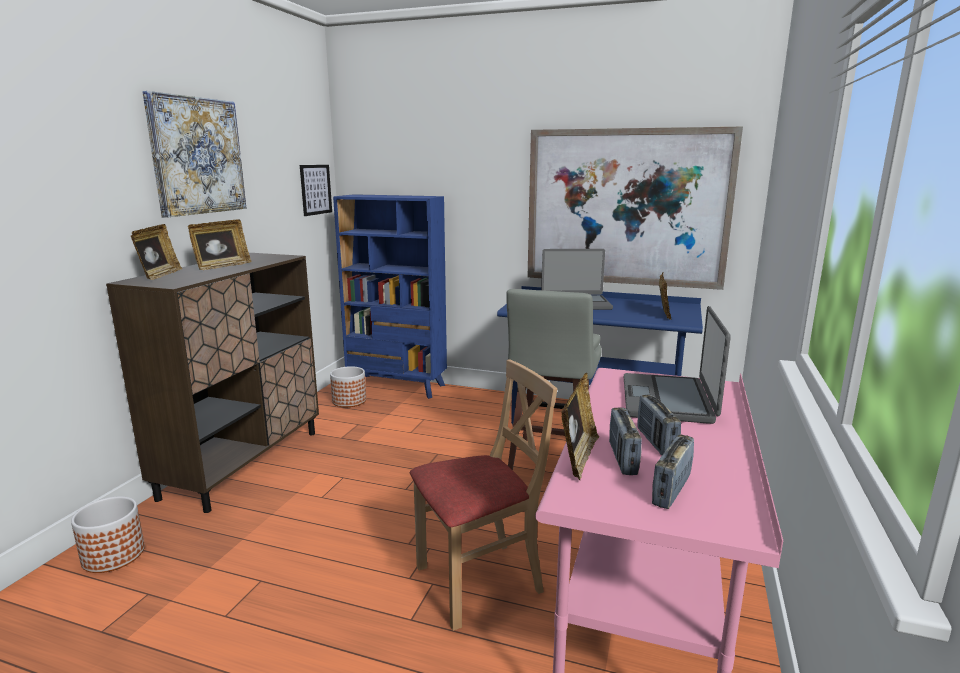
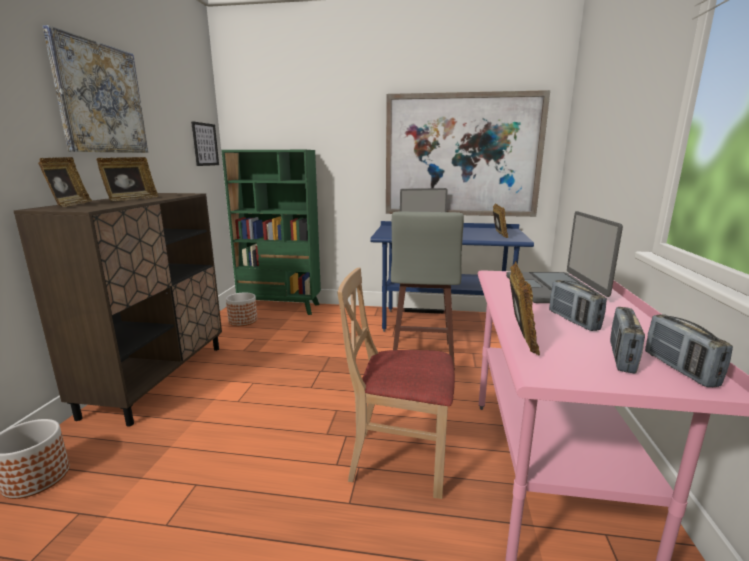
camera: 10 degrees left, 0 degrees up
blue bookcase [333,194,447,399] -> green bookcase [221,150,321,315]
beige chair [410,359,557,631] -> beige chair turned 135 degrees counterclockwise [337,268,455,499]
radio [609,407,642,475] -> radio moved to [645,314,733,387]

